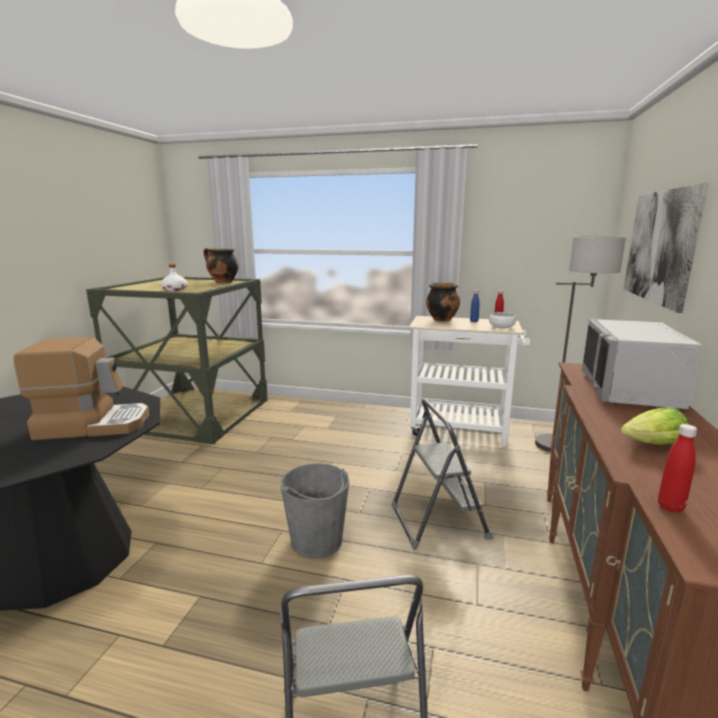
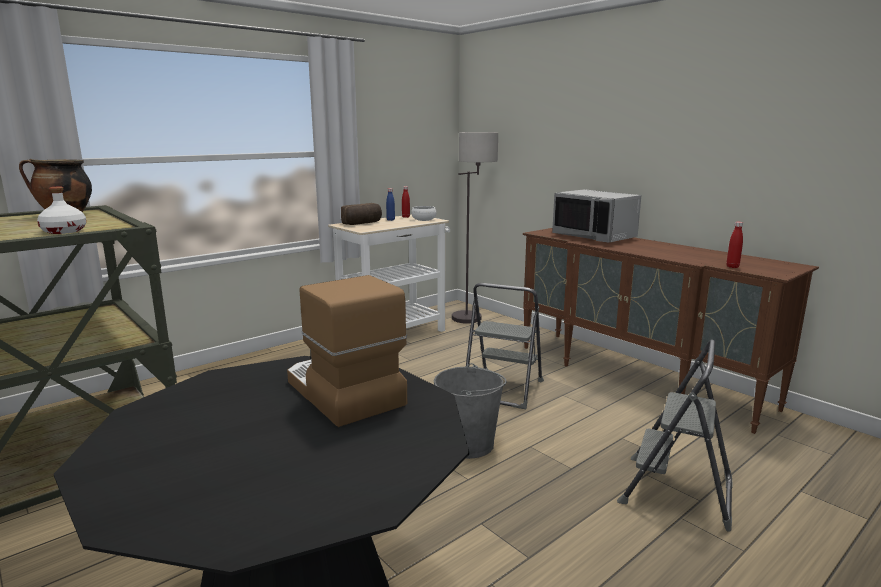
camera: 55 degrees left, 0 degrees up
coffee machine [13,337,149,440] -> coffee machine turned 60 degrees counterclockwise [287,275,407,427]
cooking pot [426,282,460,322] -> bread [341,203,382,225]
lettuce [620,408,689,445] -> none
picture [624,182,709,313] -> none

